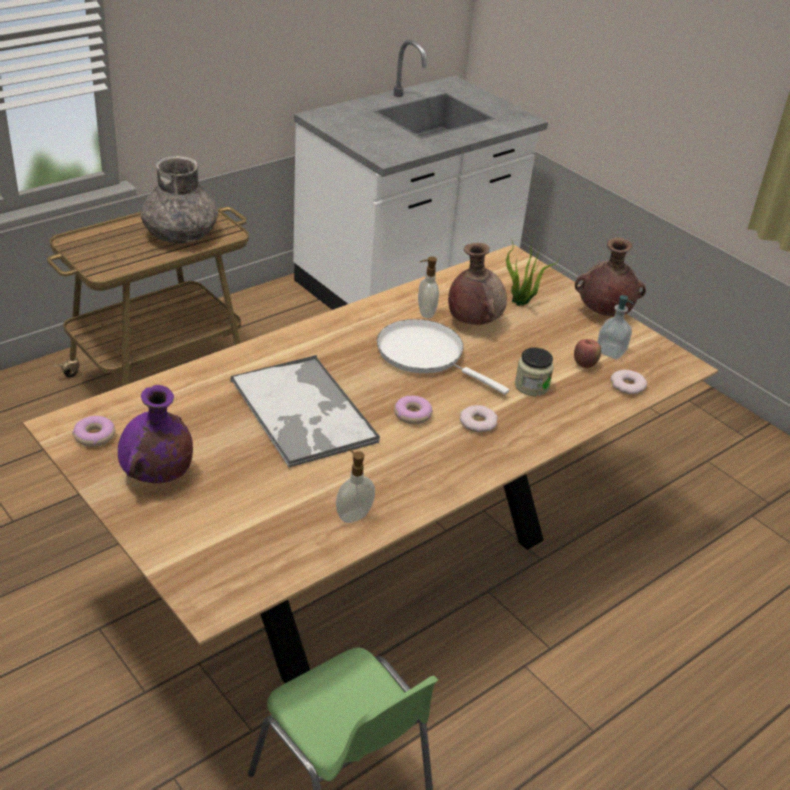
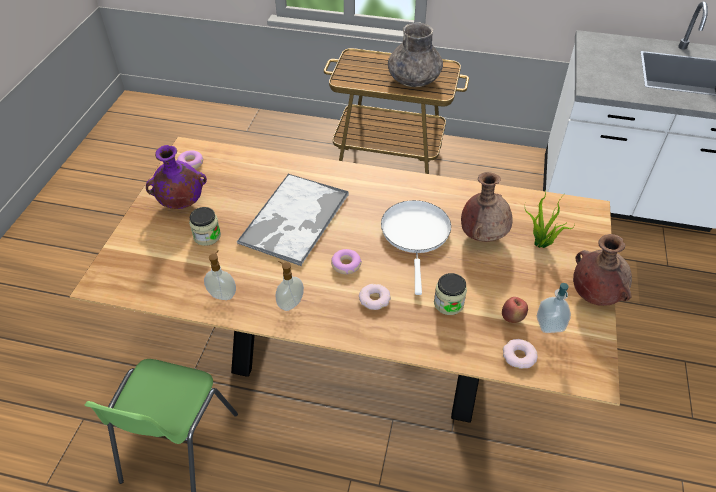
camera: 55 degrees right, 10 degrees up
soap dispenser [418,257,439,318] -> soap dispenser moved to [276,261,304,311]
none -> jar [189,207,221,246]

